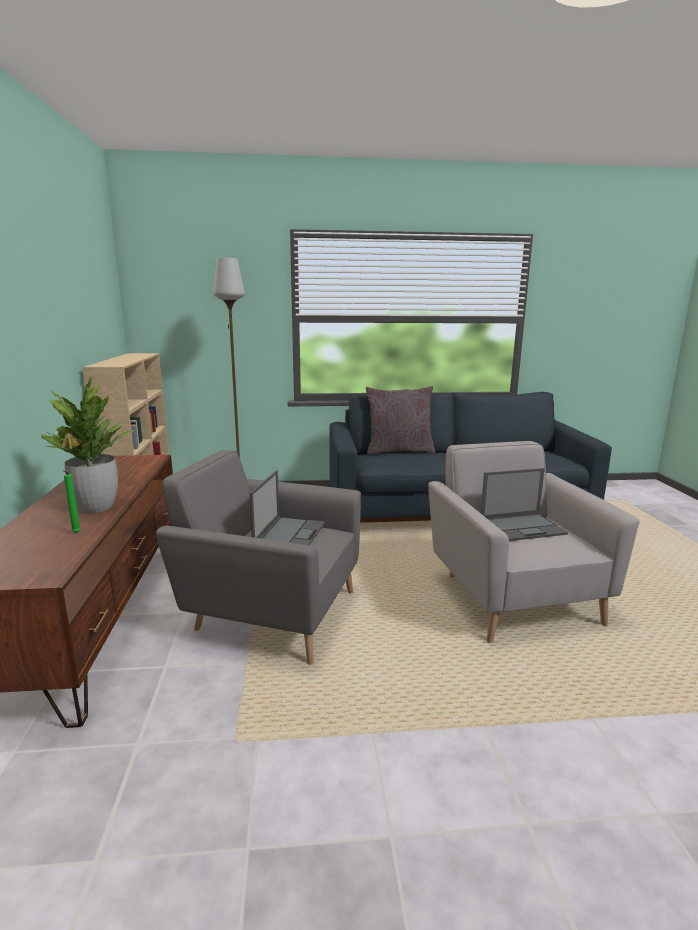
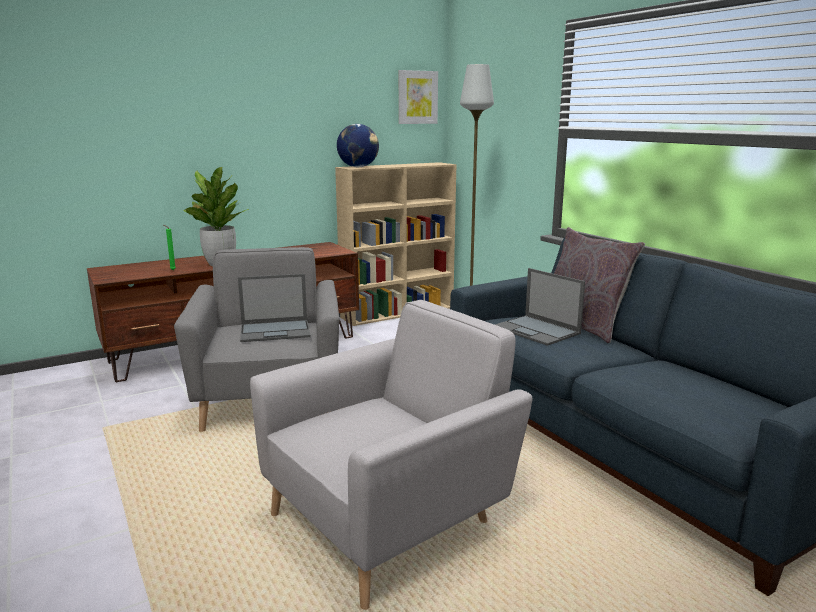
camera: 65 degrees right, 0 degrees up
laptop [481,468,568,541] -> laptop moved to [495,268,585,346]
none -> globe [337,124,379,167]
none -> picture [399,70,438,124]

